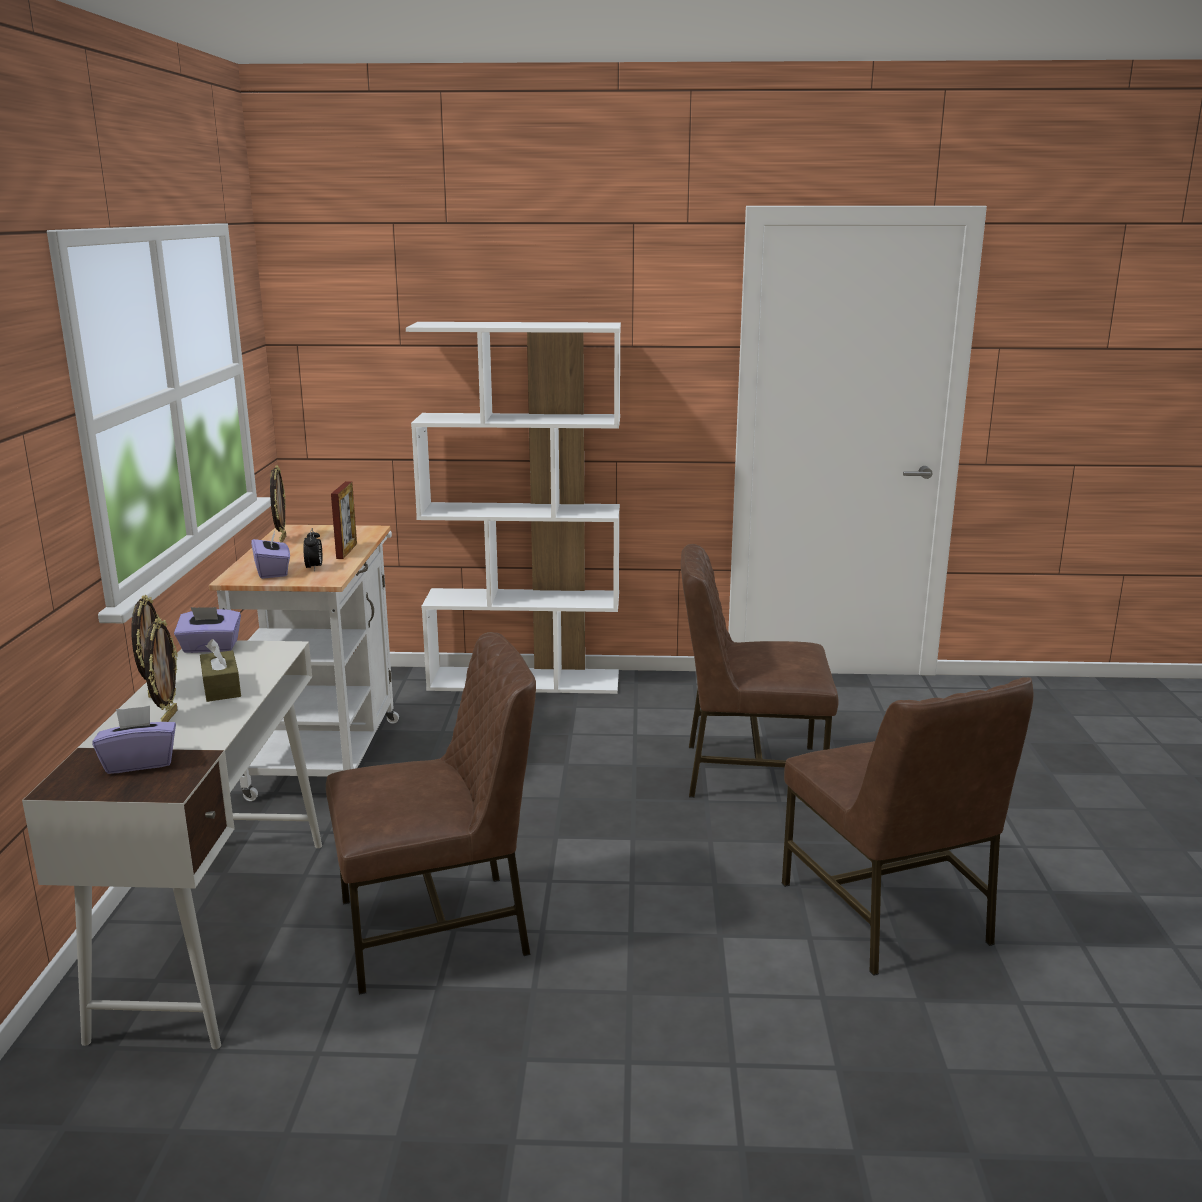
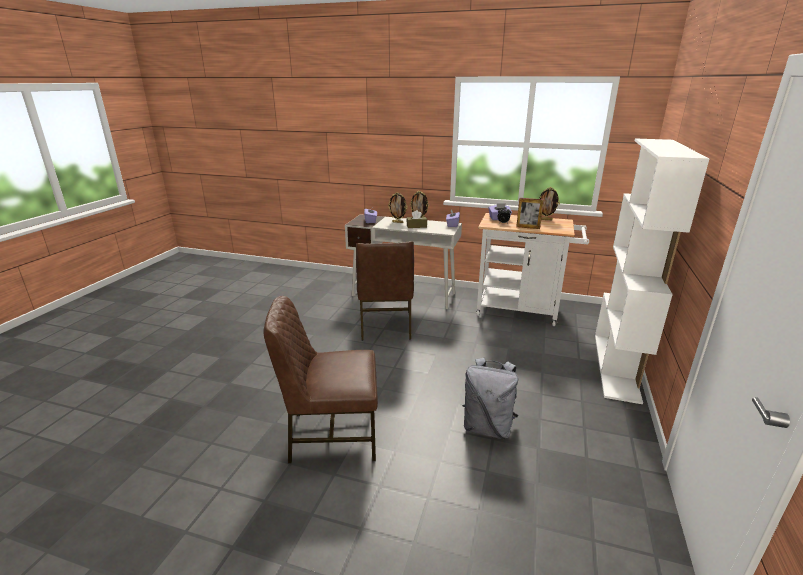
camera: 105 degrees right, 5 degrees up
brown chair [681,544,839,798] -> grey backpack [462,358,518,439]

